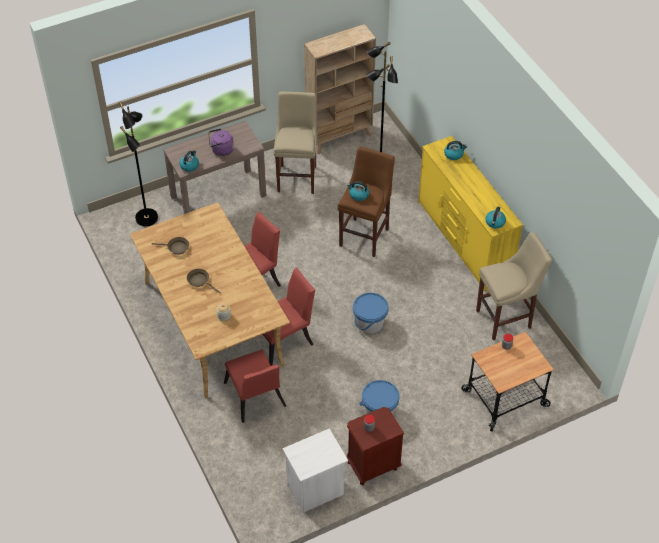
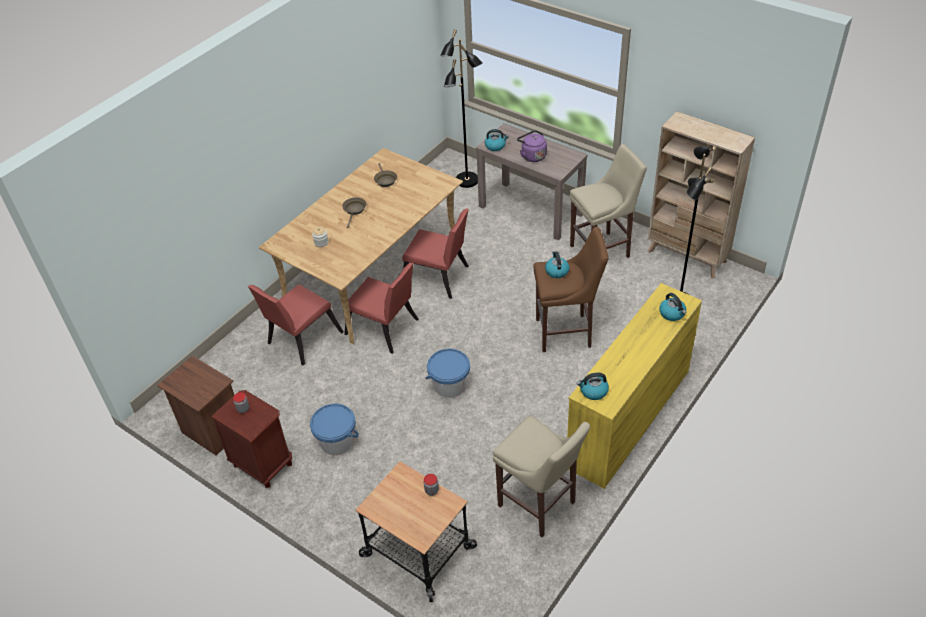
camera: 65 degrees right, 5 degrees down
white nightstand [282,428,348,512] -> brown nightstand [157,356,234,455]

